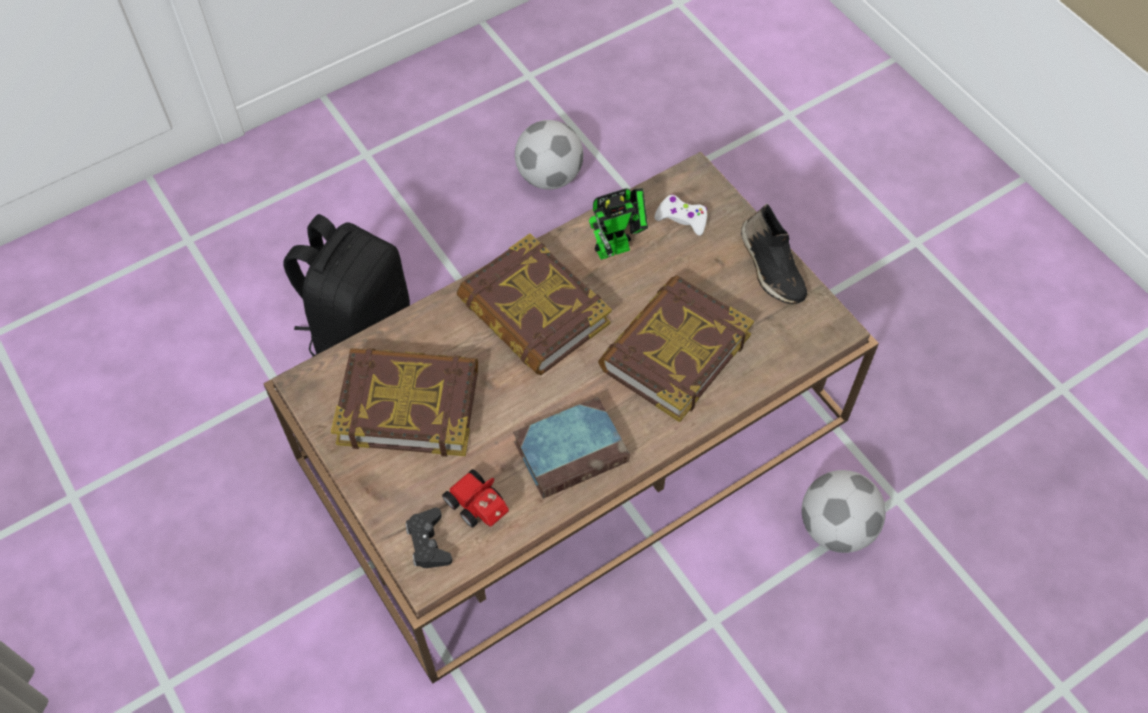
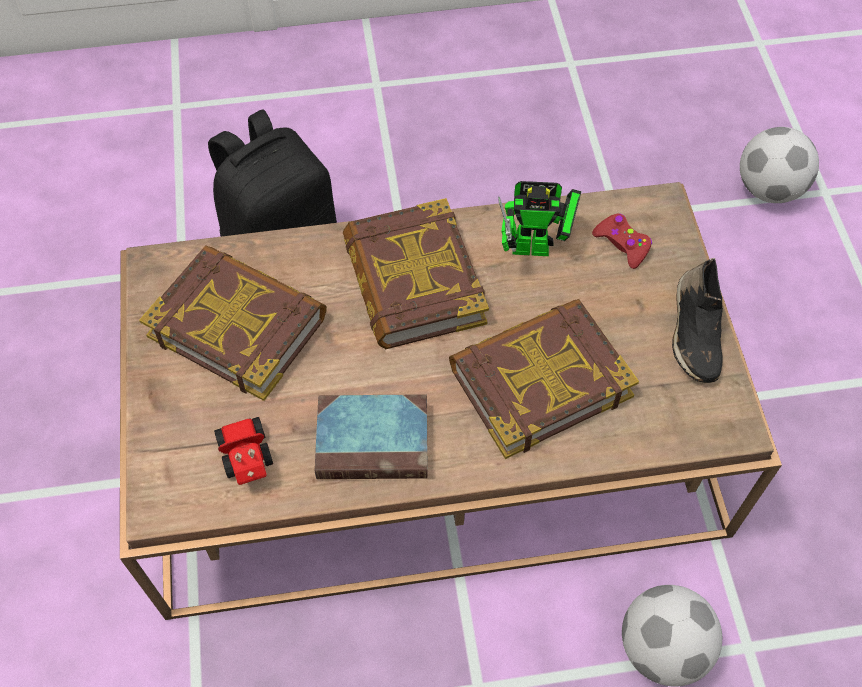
camera: 25 degrees right, 0 degrees up
black game controller [405,508,452,568] -> none
football [515,120,584,190] -> football moved to [740,127,819,203]
white game controller [655,195,707,236] -> red game controller [592,213,652,269]

